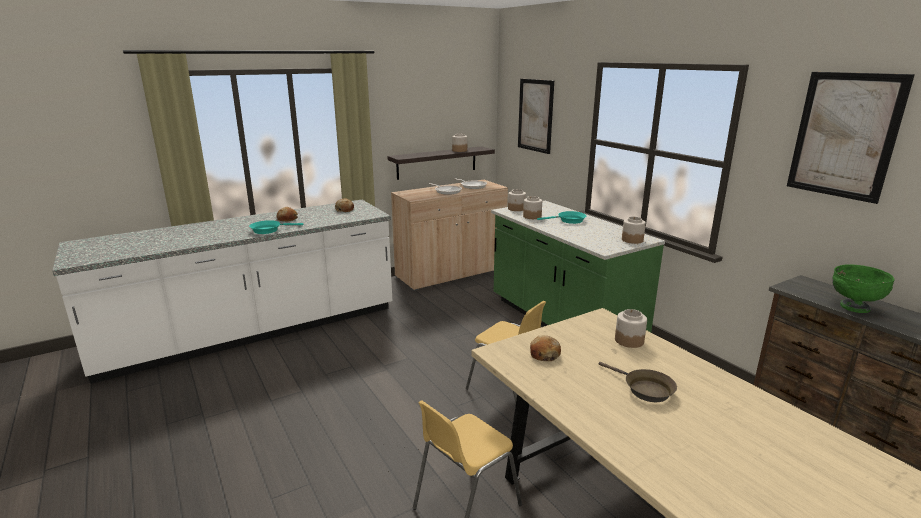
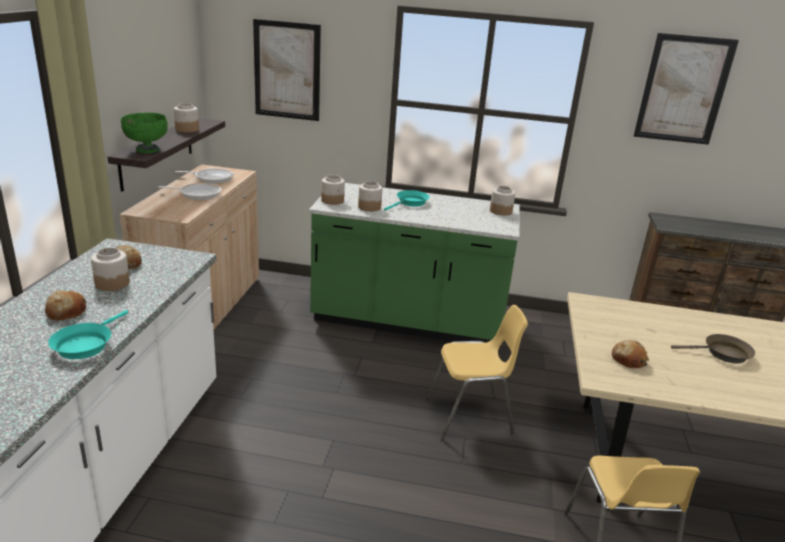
camera: 50 degrees left, 5 degrees up
jar [615,309,647,348] -> jar moved to [91,247,130,291]
green bowl [832,265,895,313] -> green bowl moved to [120,113,168,153]

